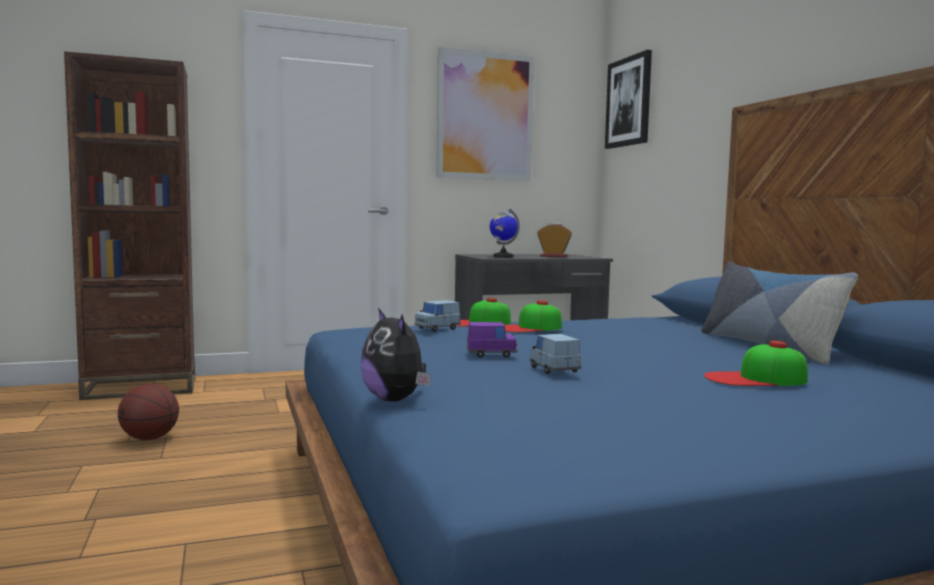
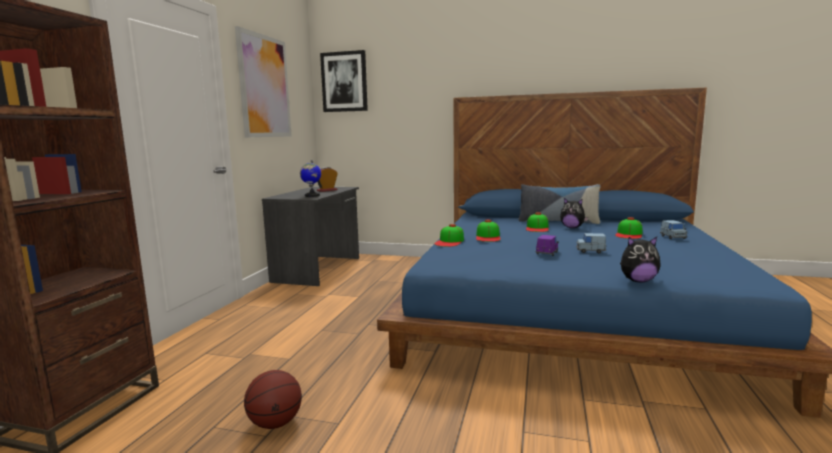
camera: 55 degrees left, 5 degrees up
blue toy car [414,300,461,332] -> blue toy car moved to [660,220,687,239]
none -> cap [526,212,549,232]
none -> plush toy [560,198,588,228]

